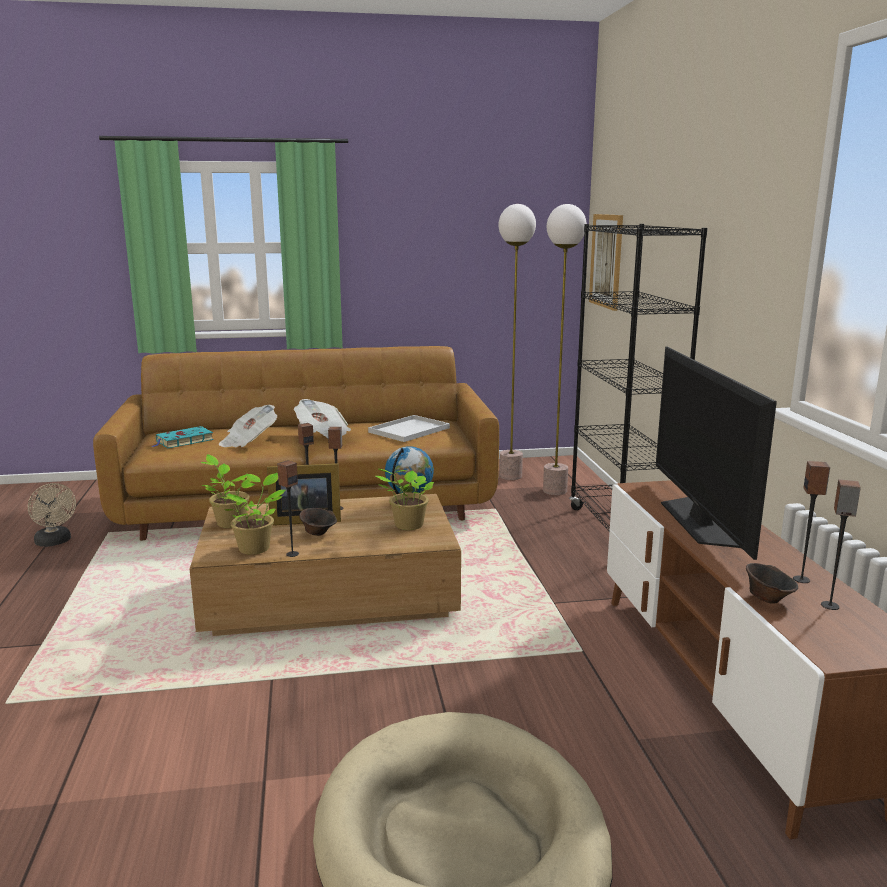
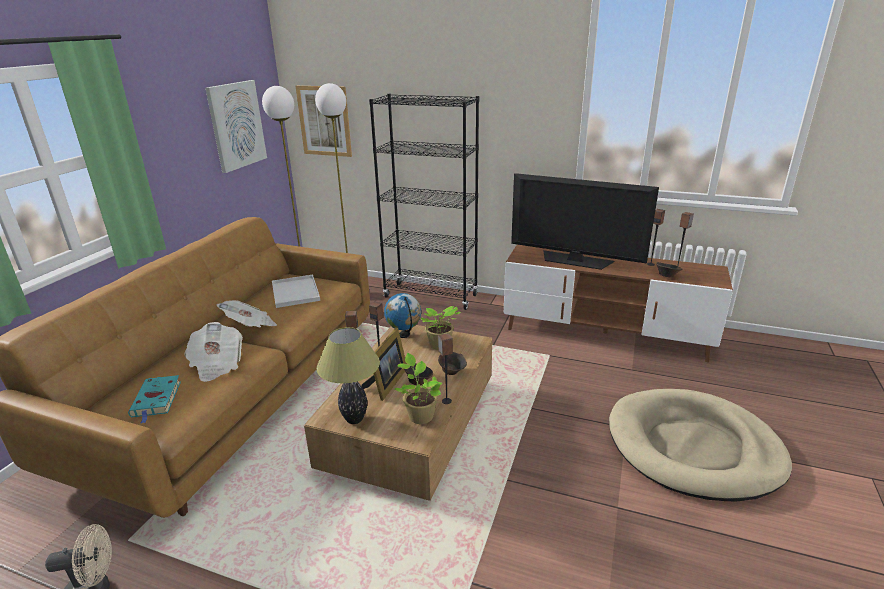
camera: 60 degrees left, 10 degrees up
potted plant [201,454,255,528] -> table lamp [316,327,380,424]
none -> picture [205,80,267,173]
none -> brown bowl [438,352,467,375]

